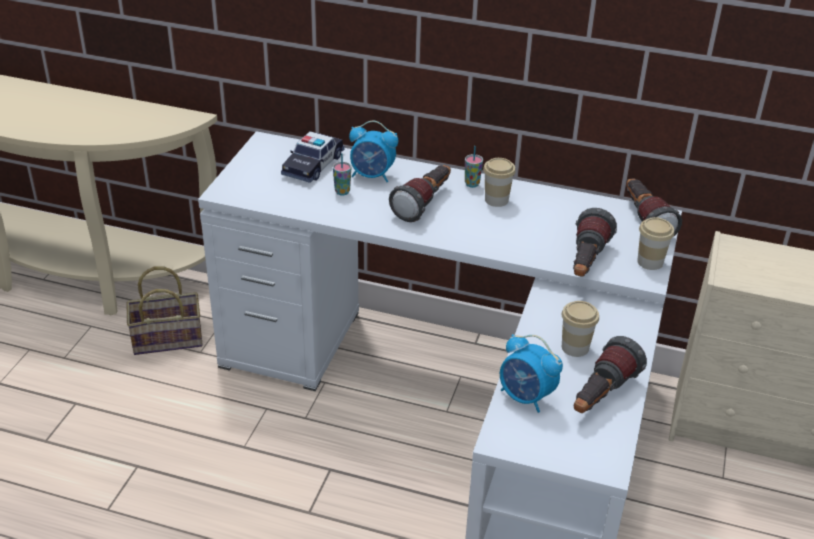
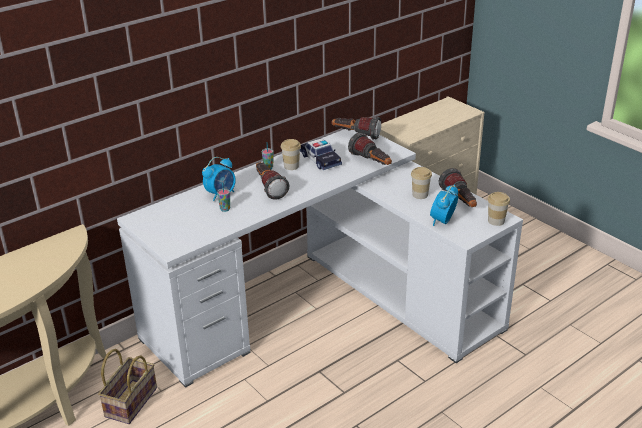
camera: 55 degrees left, 5 degrees down
toy car [281,131,345,183] -> toy car moved to [300,138,342,170]
alarm clock [500,334,563,413] -> alarm clock turned 135 degrees clockwise [430,185,458,226]
cup [637,217,674,270] -> cup moved to [487,192,510,226]

